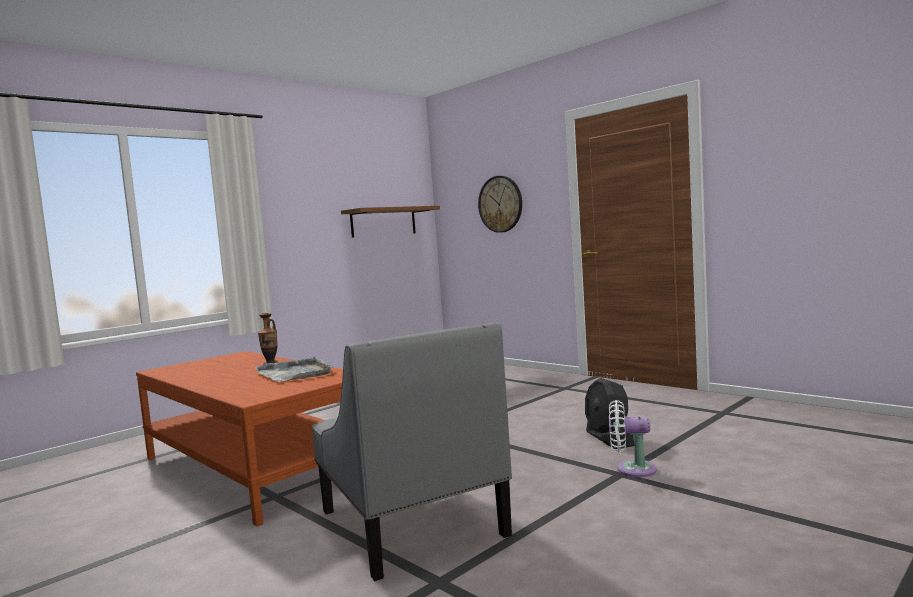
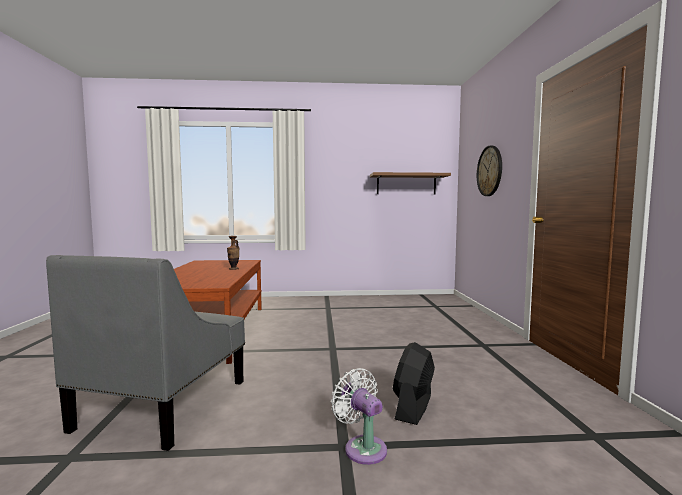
camera: 40 degrees right, 0 degrees up
grey tray [255,356,334,382] -> none

